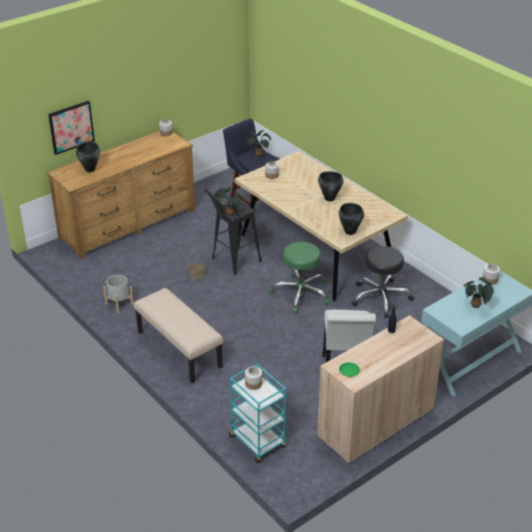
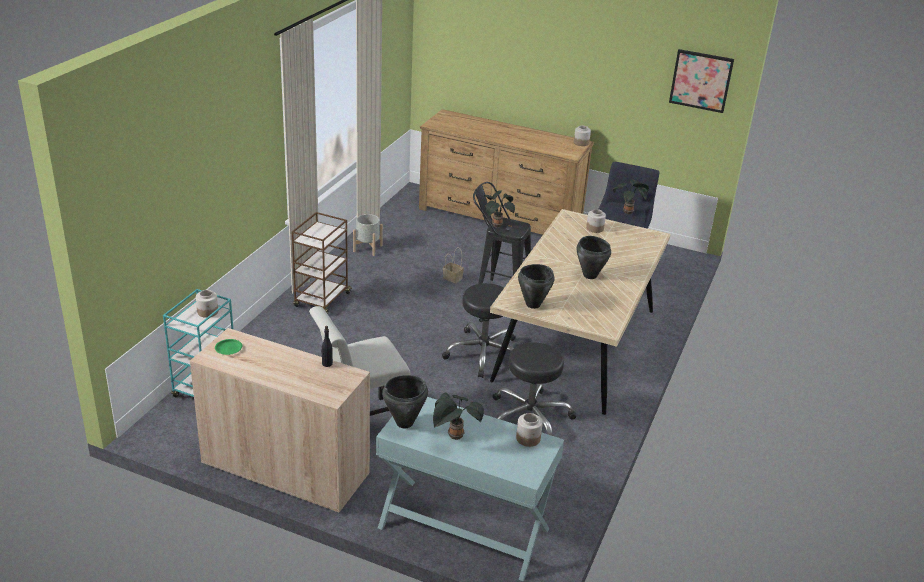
camera: 60 degrees right, 5 degrees down
picture [48,101,95,155] -> picture moved to [669,49,734,113]
black cooking pot [76,141,100,172] -> black cooking pot moved to [382,375,428,428]
beige bench [133,288,223,383] -> brown cart [292,212,352,314]
green stool [268,242,329,313] -> black stool [442,283,516,378]

